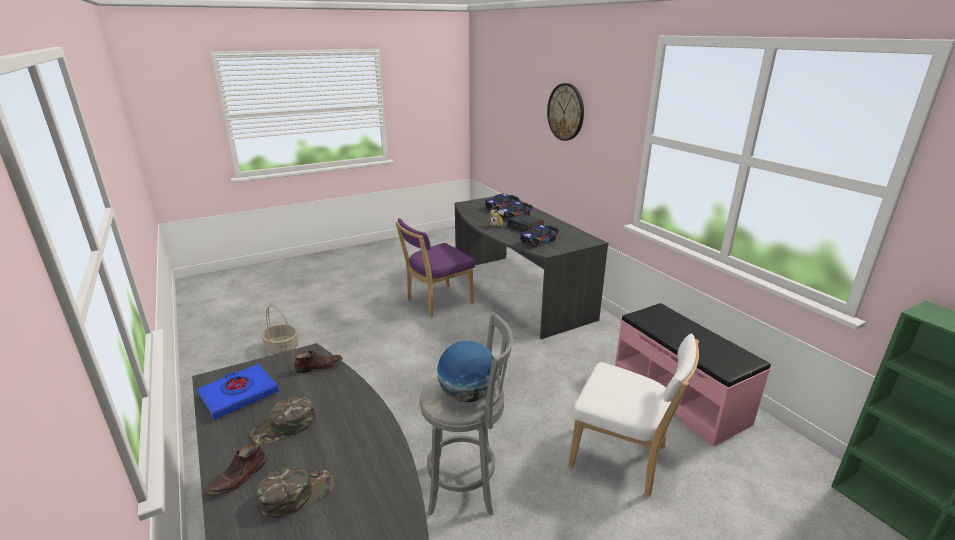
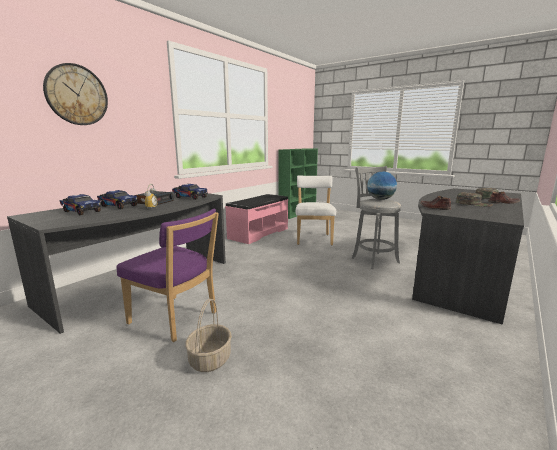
camera: 115 degrees left, 10 degrees down
blue book [197,364,279,420] -> none
basket [261,305,298,354] -> basket moved to [185,299,232,372]

